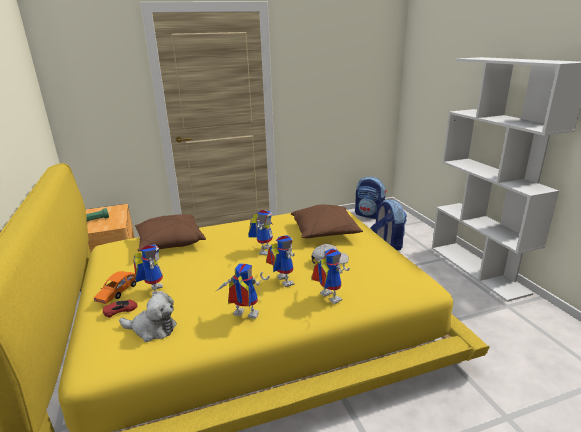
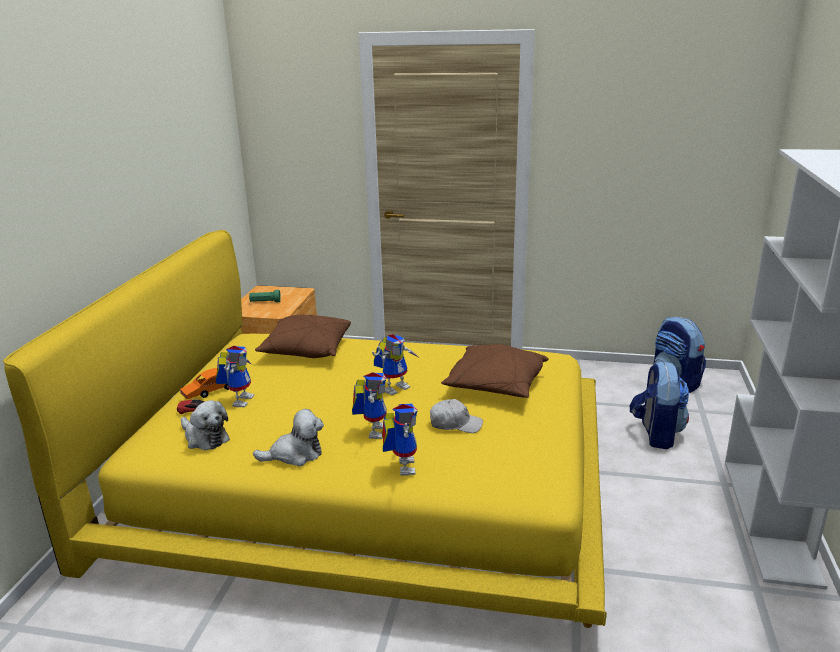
camera: 30 degrees right, 0 degrees up
toy robot [215,264,270,319] -> plush toy [253,409,324,466]

